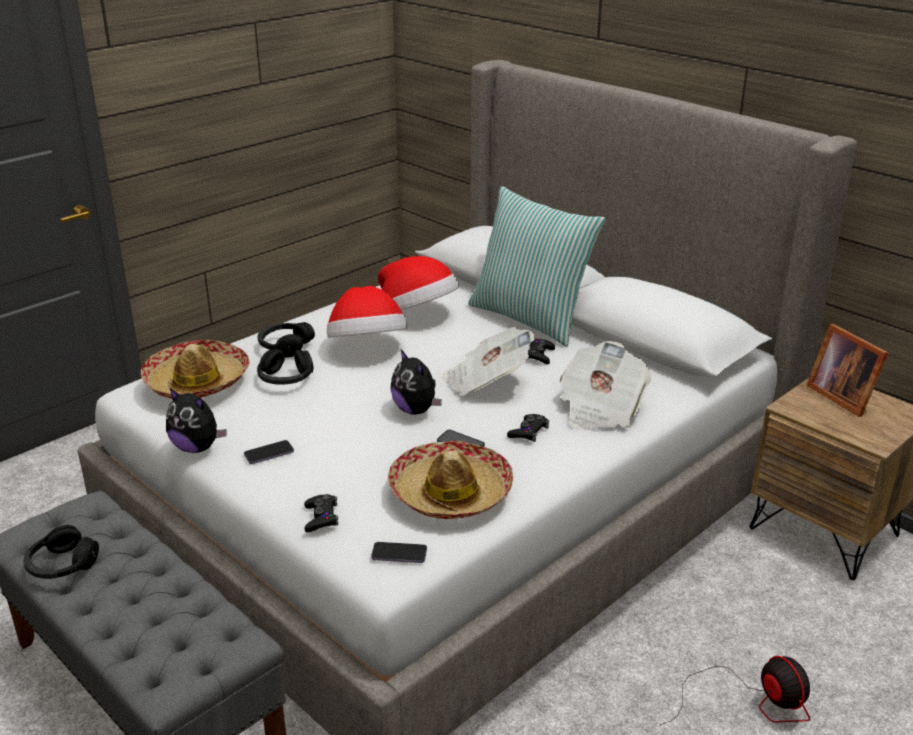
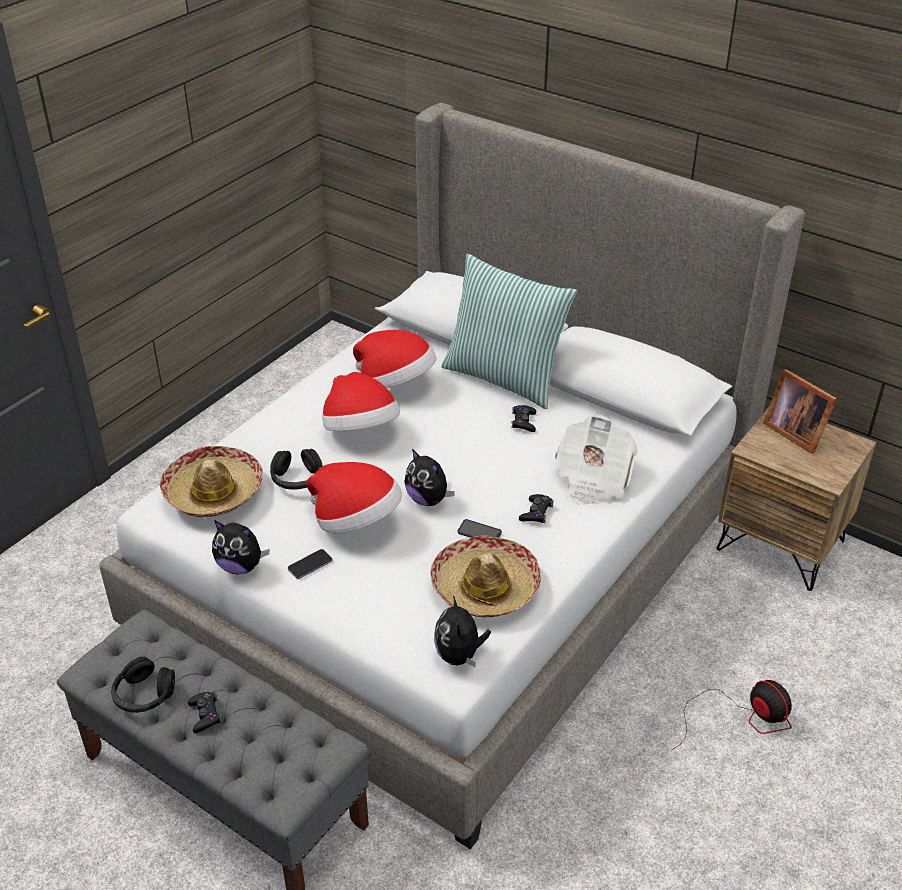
camera: 10 degrees left, 10 degrees up
black headphones [257,322,315,358] -> none
black game controller [304,494,338,533] -> black game controller moved to [188,692,222,733]
phone [371,542,427,563] -> plush toy [434,596,491,667]
newspaper [442,327,535,396] -> none
none -> hat [307,462,402,533]

